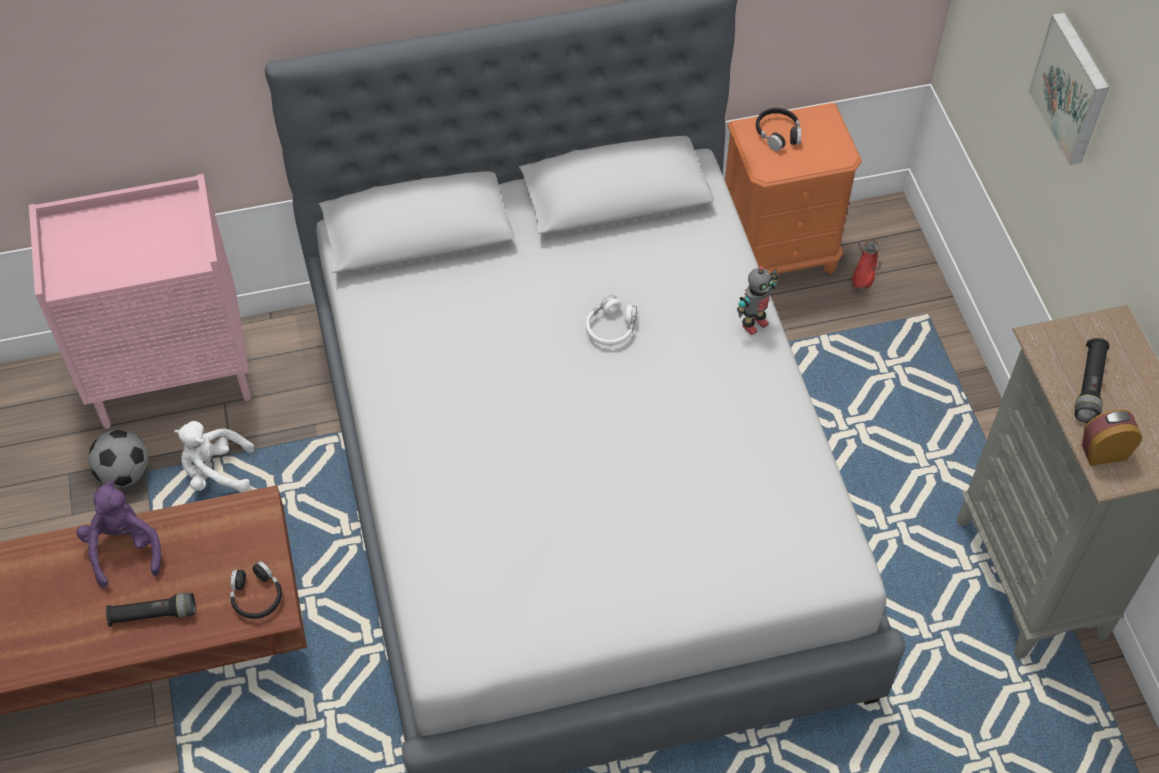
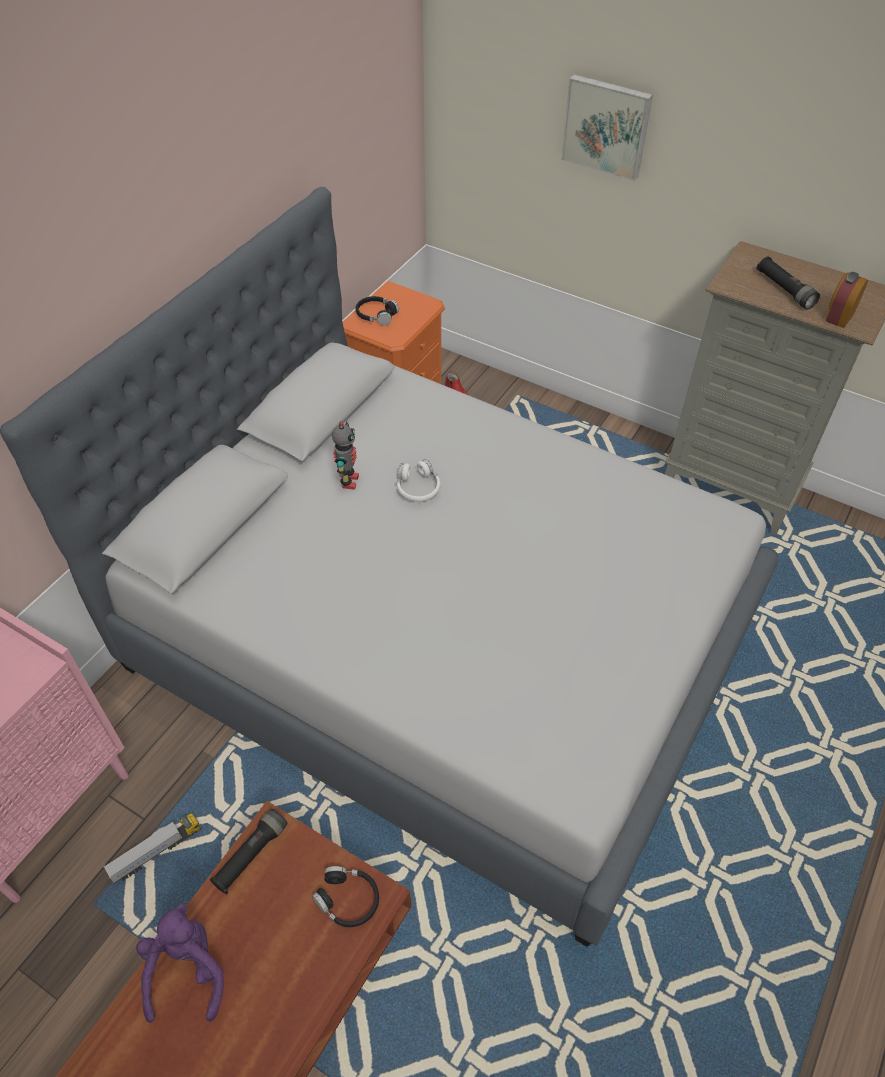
camera: 45 degrees left, 5 degrees down
purple plush toy [76,481,161,588] -> purple plush toy turned 60 degrees clockwise [136,903,224,1023]
football [88,430,149,488] -> none
black flashlight [106,593,196,627] -> black flashlight moved to [210,809,288,895]
white plush toy [174,421,255,492] -> toy truck [103,813,202,883]
toy robot [737,266,778,335] -> toy robot moved to [332,421,359,490]

